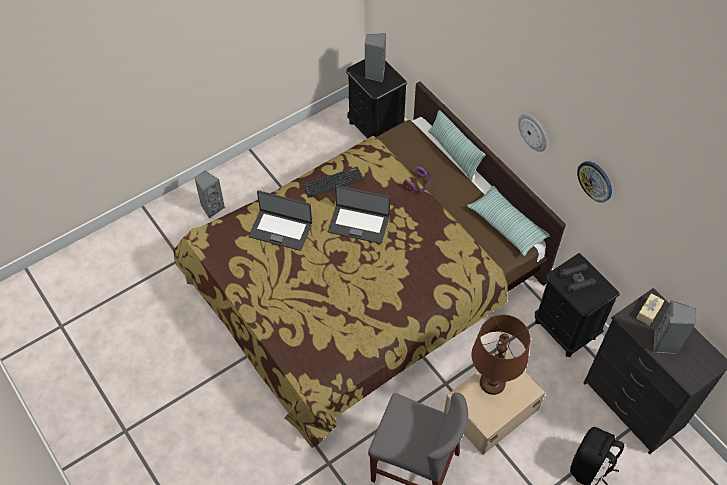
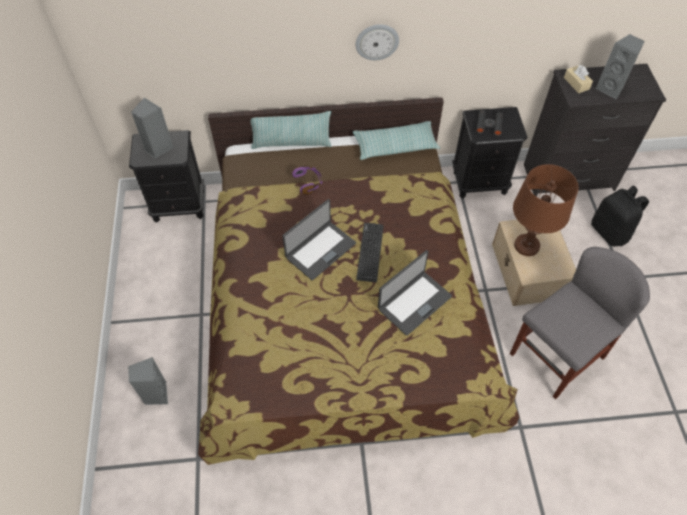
camera: 60 degrees left, 0 degrees up
laptop [249,190,312,251] -> laptop moved to [378,250,452,336]
keyboard [302,167,364,198] -> keyboard moved to [356,223,384,282]
wall clock [577,161,612,202] -> none

